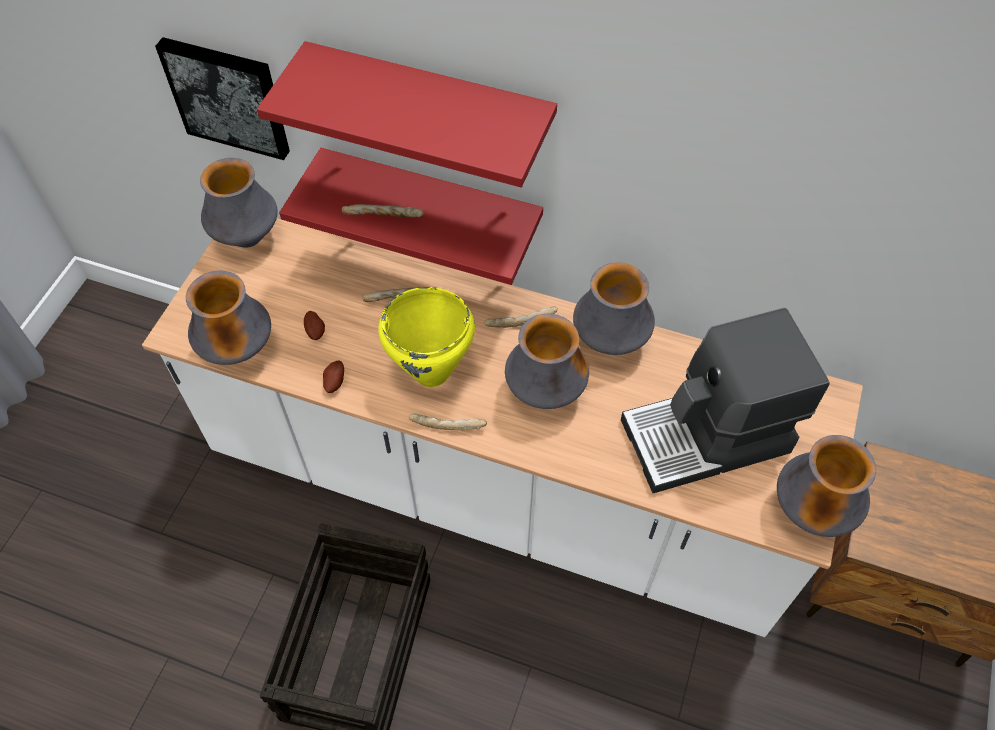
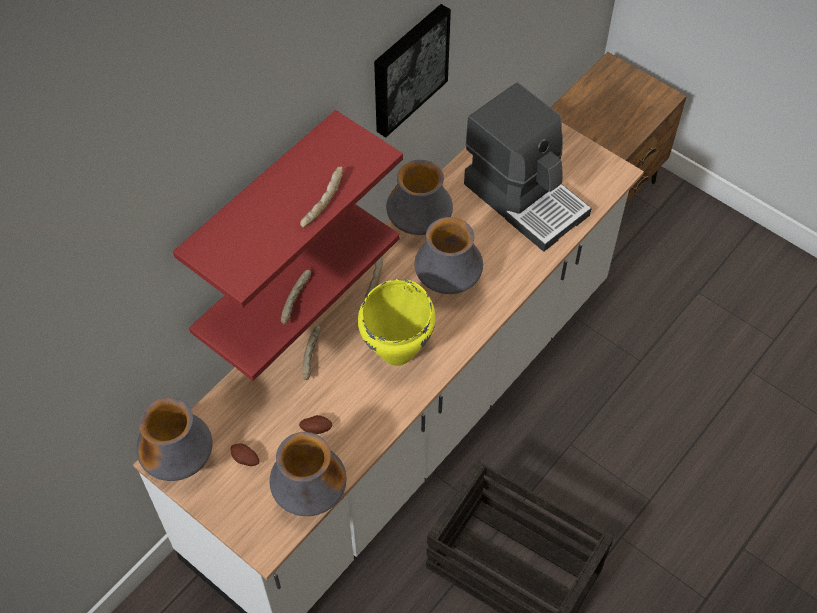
camera: 70 degrees left, 0 degrees up
picture [155,37,290,160] -> picture moved to [374,4,451,138]
potato [323,361,344,393] -> potato moved to [231,444,259,466]
bread [409,413,487,431] -> bread moved to [300,166,343,227]
coffee machine [621,308,830,493] -> coffee machine turned 45 degrees counterclockwise [464,82,592,252]
vase [777,435,876,537] -> none

